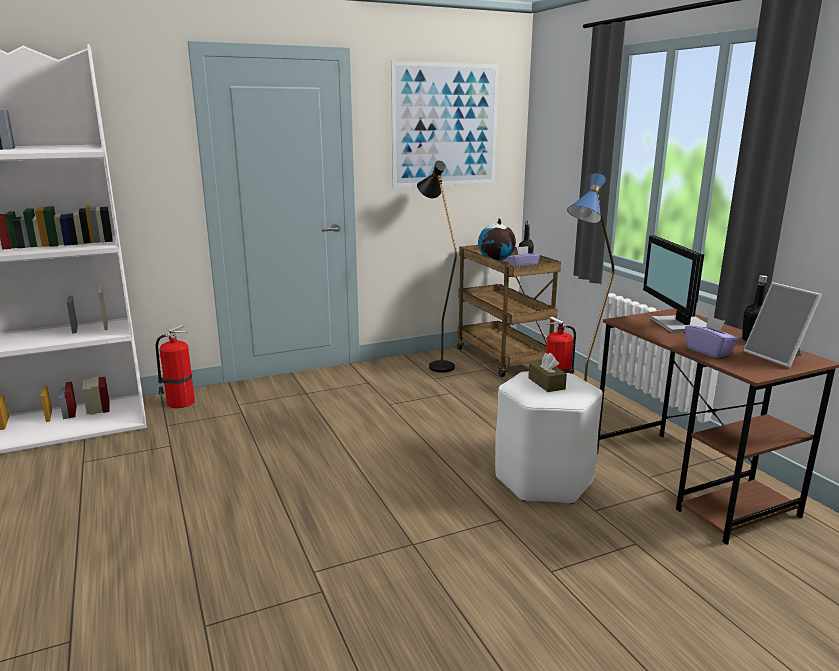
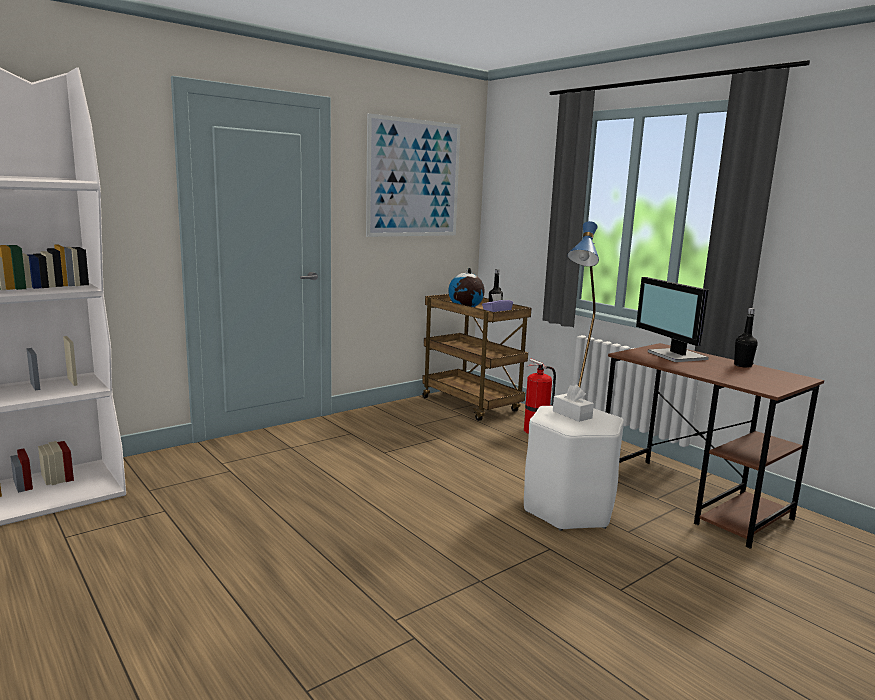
camera: 15 degrees left, 5 degrees down
fire extinguisher [155,324,195,408] -> none
black floor lamp [417,161,457,373] -> none
brown tissue box [528,353,567,392] -> white tissue box [553,384,594,422]
purple tissue box [685,316,739,358] -> none
picture frame [743,282,822,368] -> none

